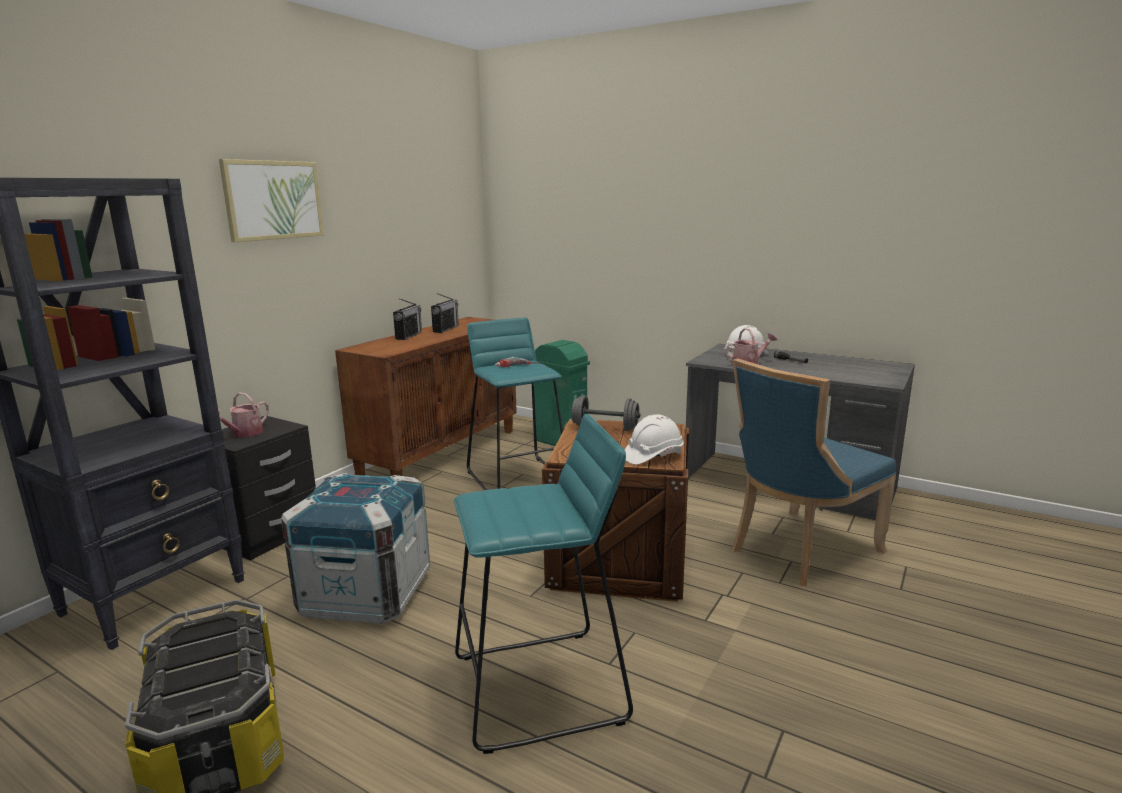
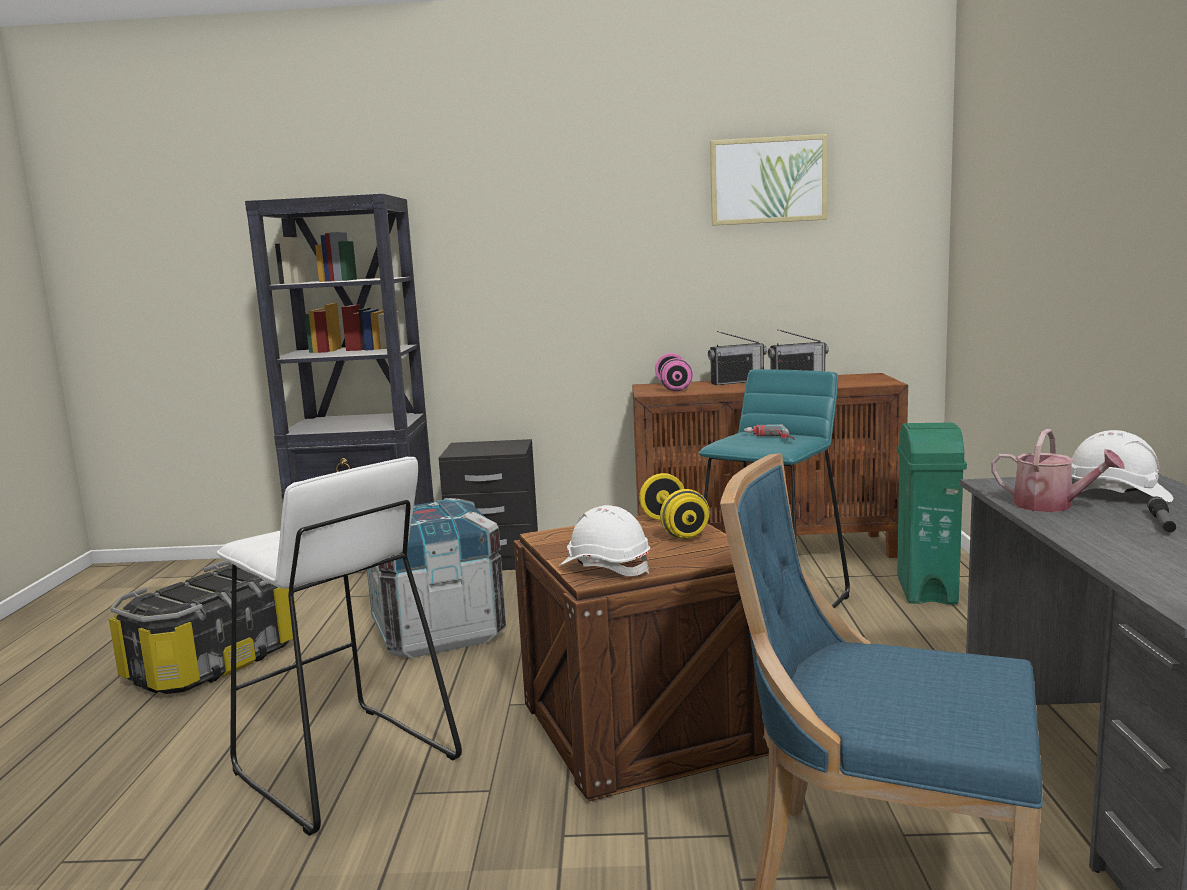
camera: 60 degrees right, 5 degrees down
watering can [218,392,269,437] -> none
picture [219,159,324,242] -> picture moved to [710,134,827,226]
turquoise stool [454,414,633,754] -> white stool [217,457,462,836]
grey dumbbell [571,395,640,431] -> yellow dumbbell [639,473,709,539]
none -> pink dumbbell [655,353,693,392]

